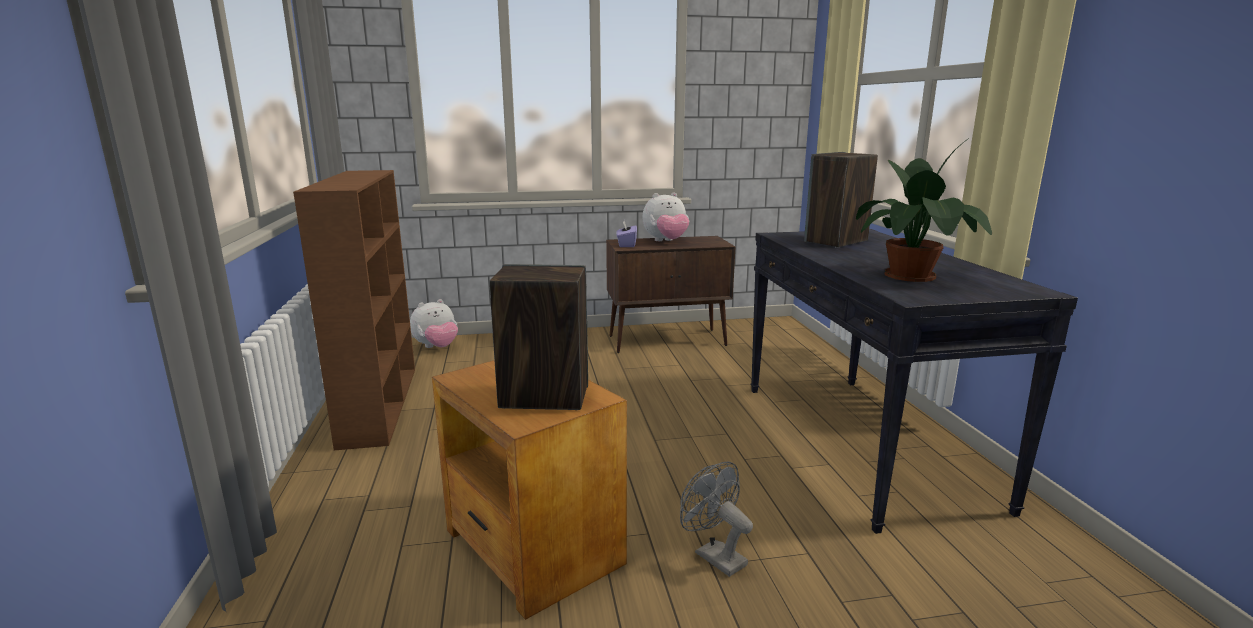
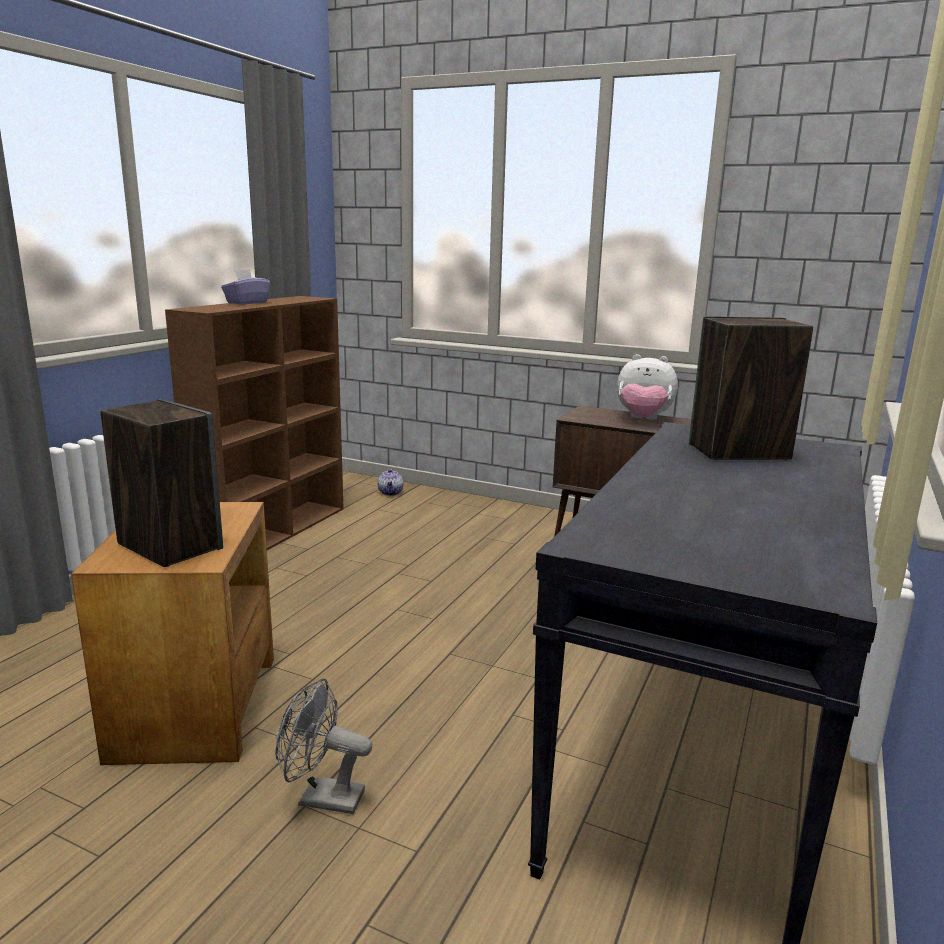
camera: 35 degrees right, 0 degrees up
plush toy [410,299,458,348] -> teapot [378,468,403,496]
purple tissue box [616,221,637,247] -> purple tissue box moved to [221,269,270,304]
grey fan [680,462,753,577] -> grey fan turned 75 degrees counterclockwise [275,678,372,814]
potted plant [856,138,992,282] -> none

